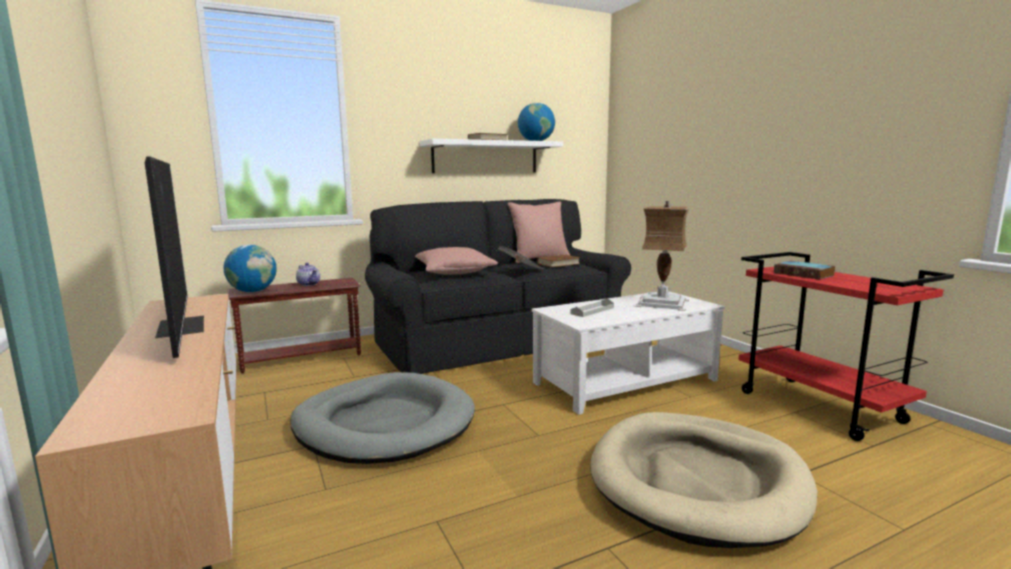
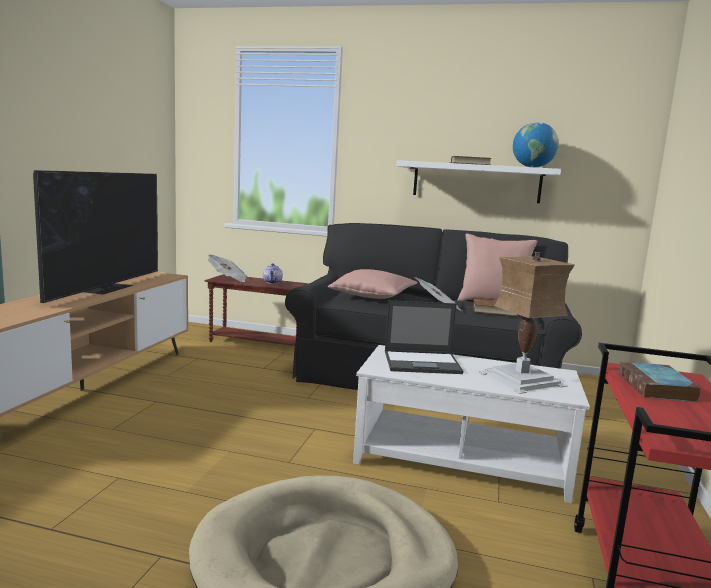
camera: 40 degrees right, 0 degrees up
globe [224,245,277,292] -> newspaper [208,254,247,282]
grey dog bed [290,372,475,464] -> none
grey tray [570,298,614,317] -> laptop [385,300,463,374]

